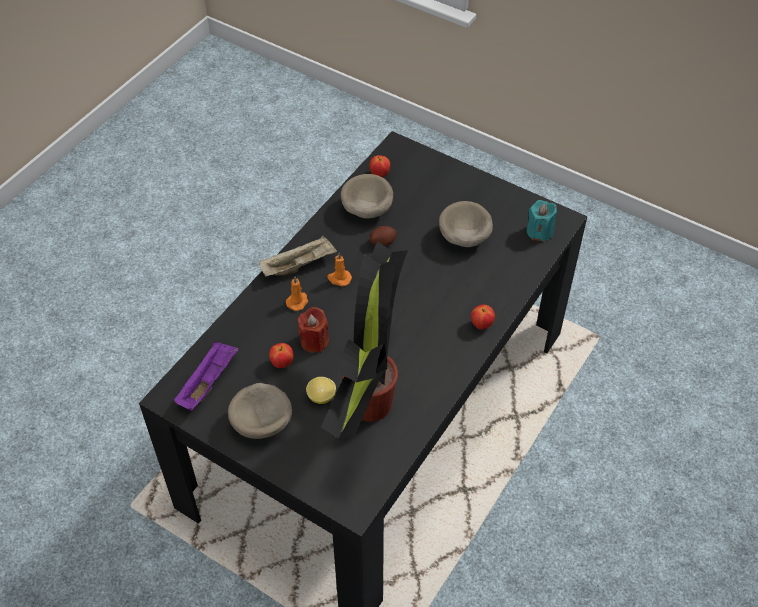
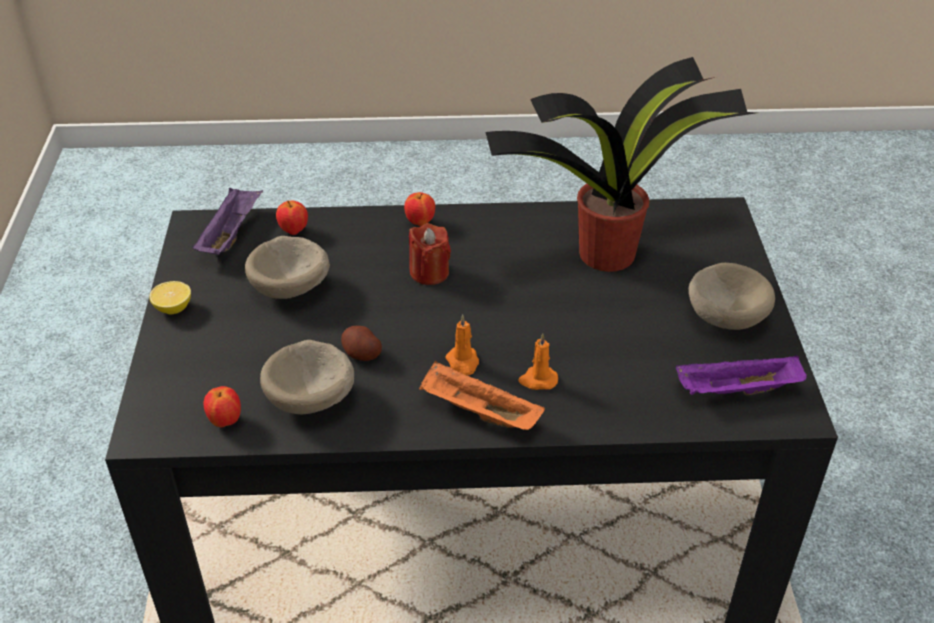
camera: 125 degrees left, 10 degrees down
beige tray [259,236,337,277] -> orange tray [419,361,545,430]
apple [269,343,293,368] -> apple moved to [276,200,308,235]
red candle [298,307,329,352] -> red candle moved to [409,223,451,285]
lemon [306,377,336,404] -> lemon moved to [149,281,191,315]
turquoise candle [527,200,557,241] -> purple tray [192,188,263,255]

